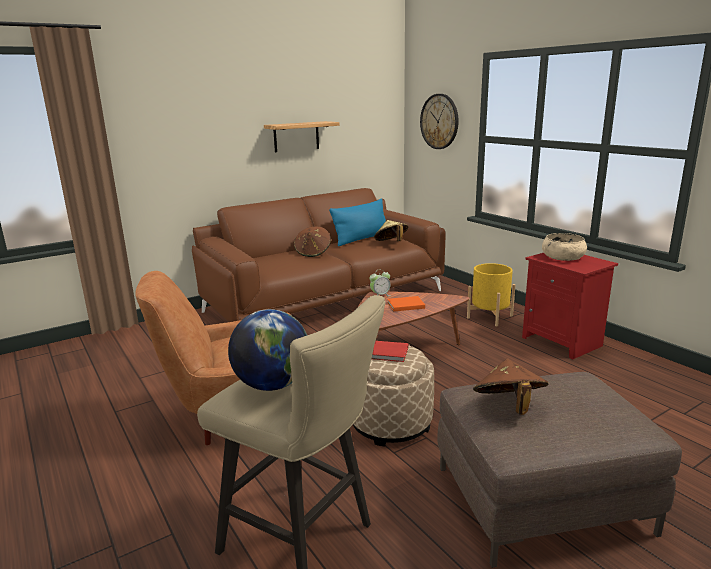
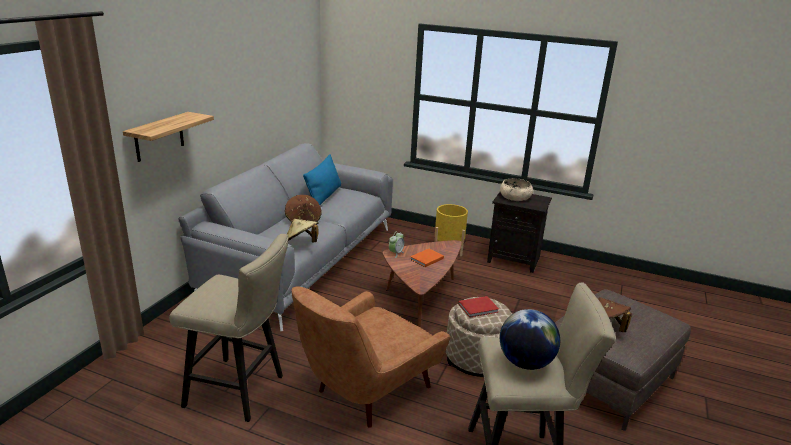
camera: 35 degrees left, 5 degrees up
brown sofa [192,188,446,322] -> grey sofa [178,143,393,331]
shelf [264,121,340,152] -> shelf moved to [123,112,214,162]
beige hat [374,220,408,241] -> beige hat moved to [287,219,319,242]
wall clock [420,94,459,149] -> none
red nightstand [522,253,618,359] -> black nightstand [487,192,552,273]
none -> beige stool [169,234,289,422]

